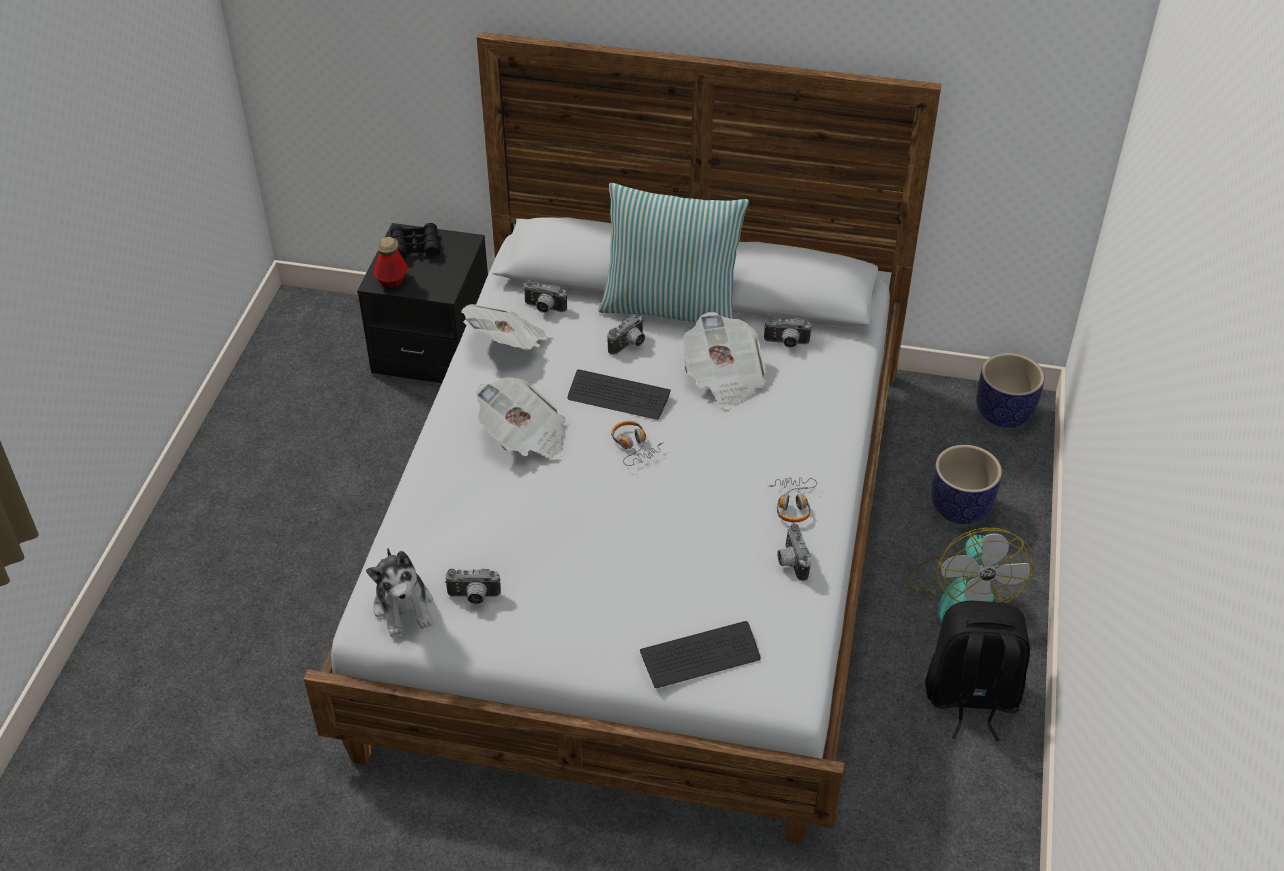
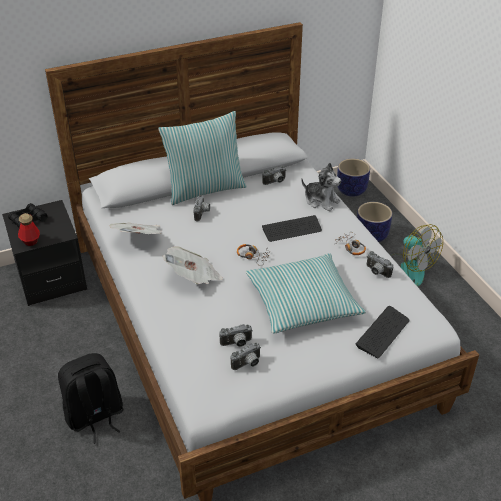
camera: 35 degrees left, 5 degrees down
plush toy [366,548,433,637] -> plush toy moved to [301,163,341,211]
camera [523,279,567,313] -> camera moved to [220,324,253,347]
keyboard [567,370,671,420] -> keyboard moved to [262,215,322,242]
newspaper [683,312,767,410] -> none
black backpack [925,601,1030,742] -> black backpack moved to [58,353,124,444]
none -> pillow [245,253,366,334]

